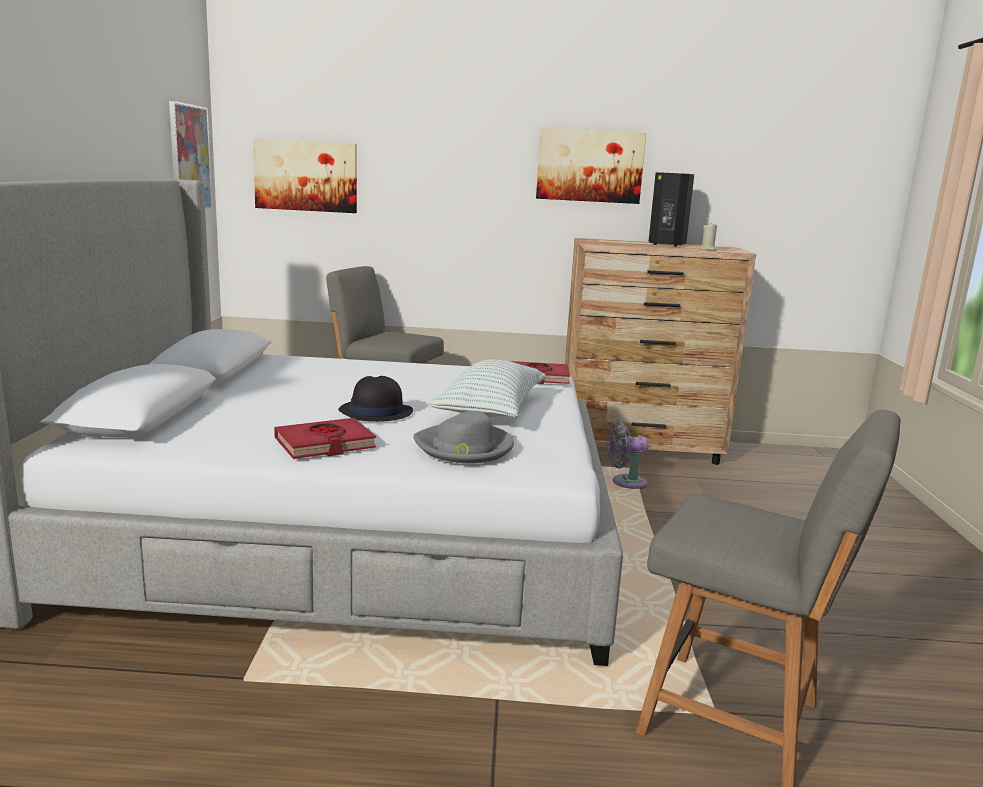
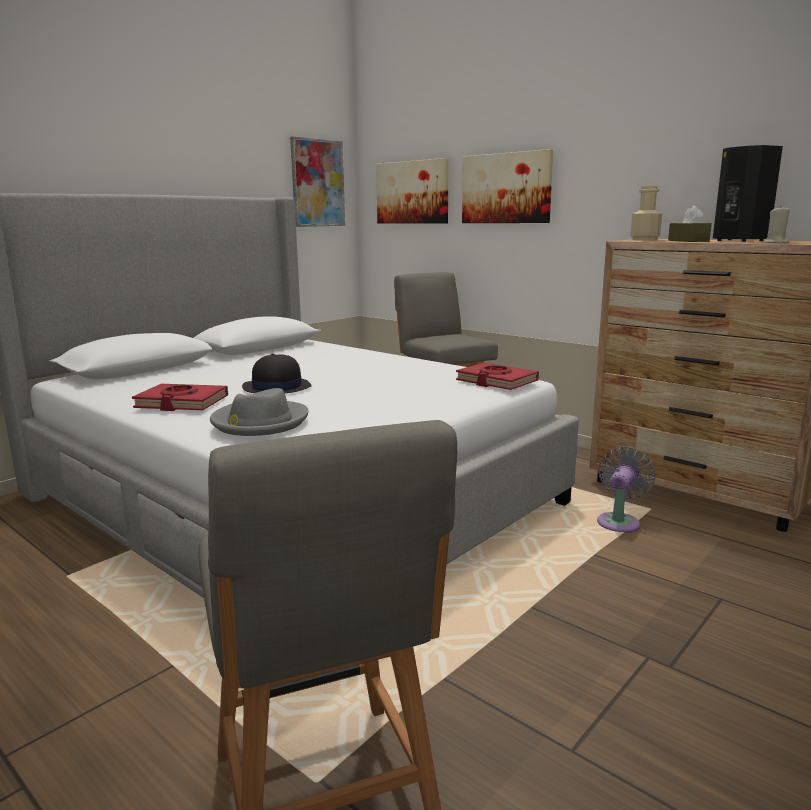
camera: 40 degrees right, 0 degrees up
pillow [429,359,546,418] -> none
picture [536,128,646,204] -> picture moved to [462,149,553,223]
grey fan [607,421,648,489] -> grey fan turned 90 degrees clockwise [597,446,656,533]
none -> beige bottle [630,186,662,240]
none -> brown tissue box [668,205,712,242]

